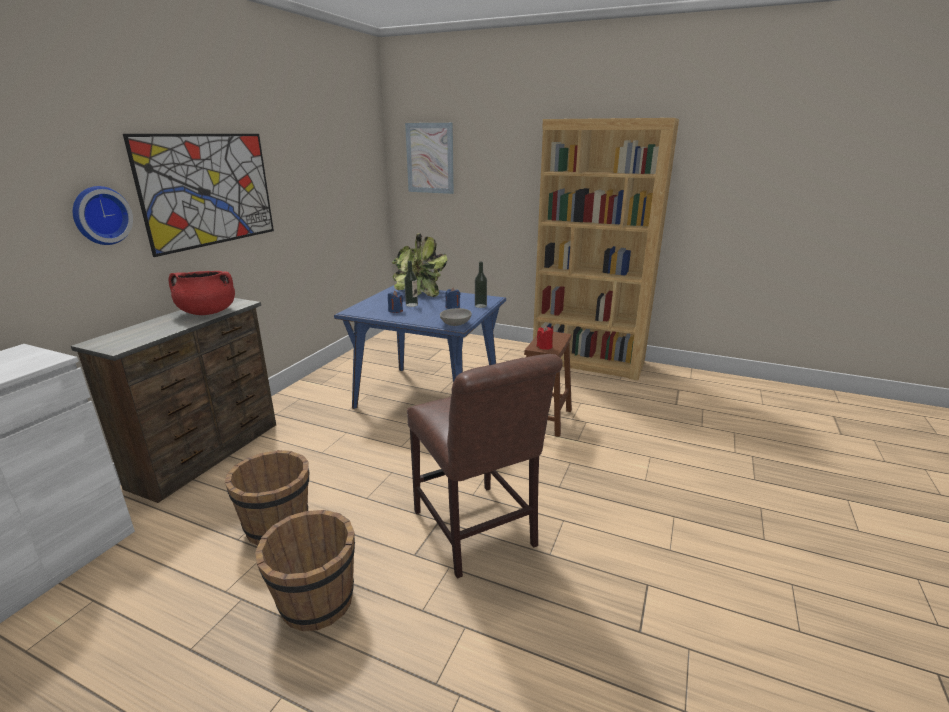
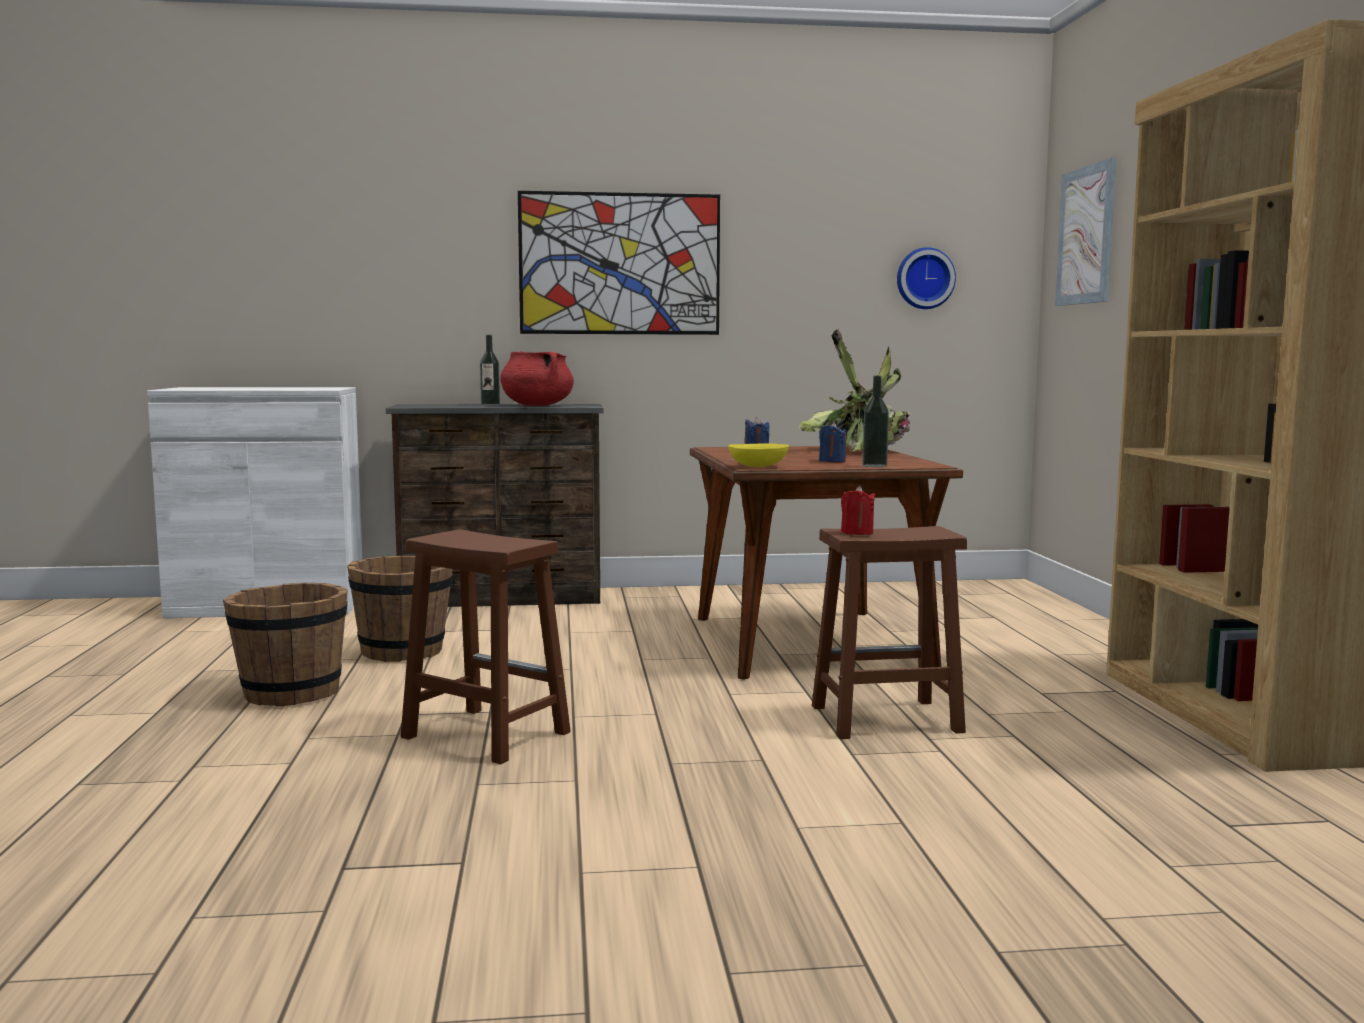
camera: 60 degrees right, 15 degrees down
wall clock [73,186,133,245] -> wall clock moved to [897,247,956,309]
blue dining table [334,285,506,409] -> brown dining table [690,446,963,680]
bottle [404,261,418,307] -> bottle moved to [480,335,500,405]
brown chair [407,354,563,579] -> brown stool [401,529,571,764]
grey bowl [440,308,472,326] -> yellow bowl [728,443,789,467]

